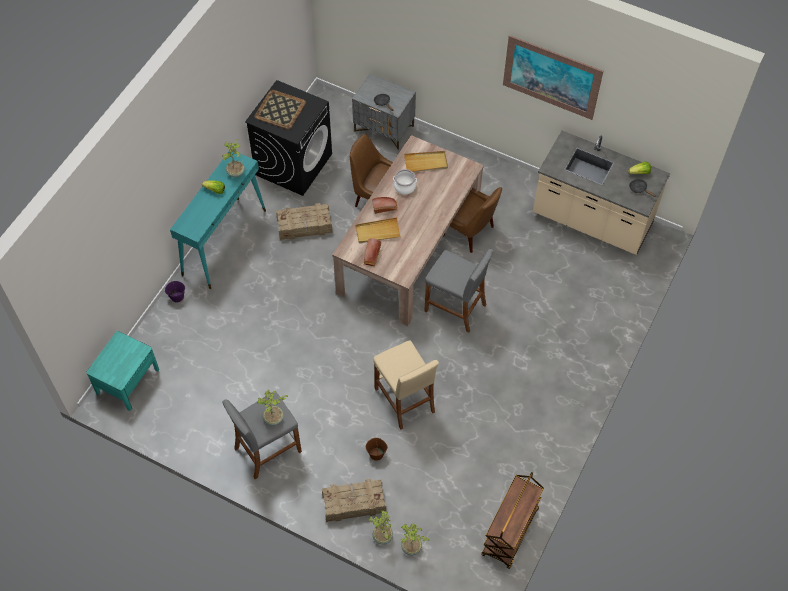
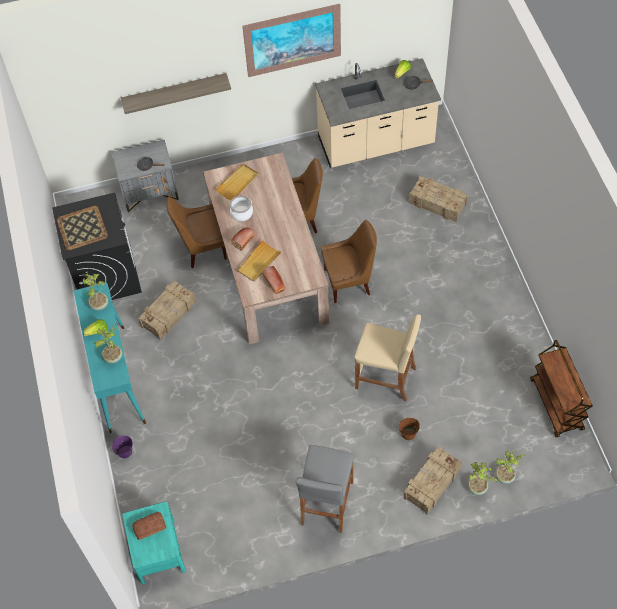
camera: 40 degrees left, 0 degrees up
potted plant [257,390,288,426] -> potted plant moved to [94,324,122,364]
grey stool [424,249,493,333] -> brown chair [321,220,377,303]
none -> shelf [121,73,231,114]
none -> bread [132,512,166,540]
none -> crate [409,176,468,222]

